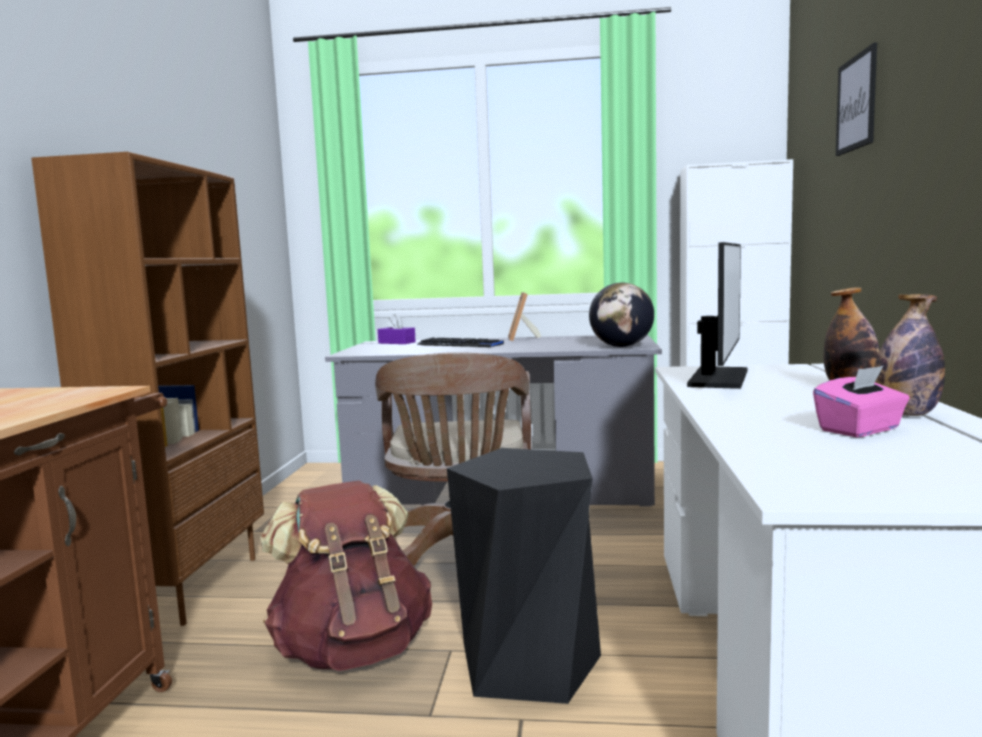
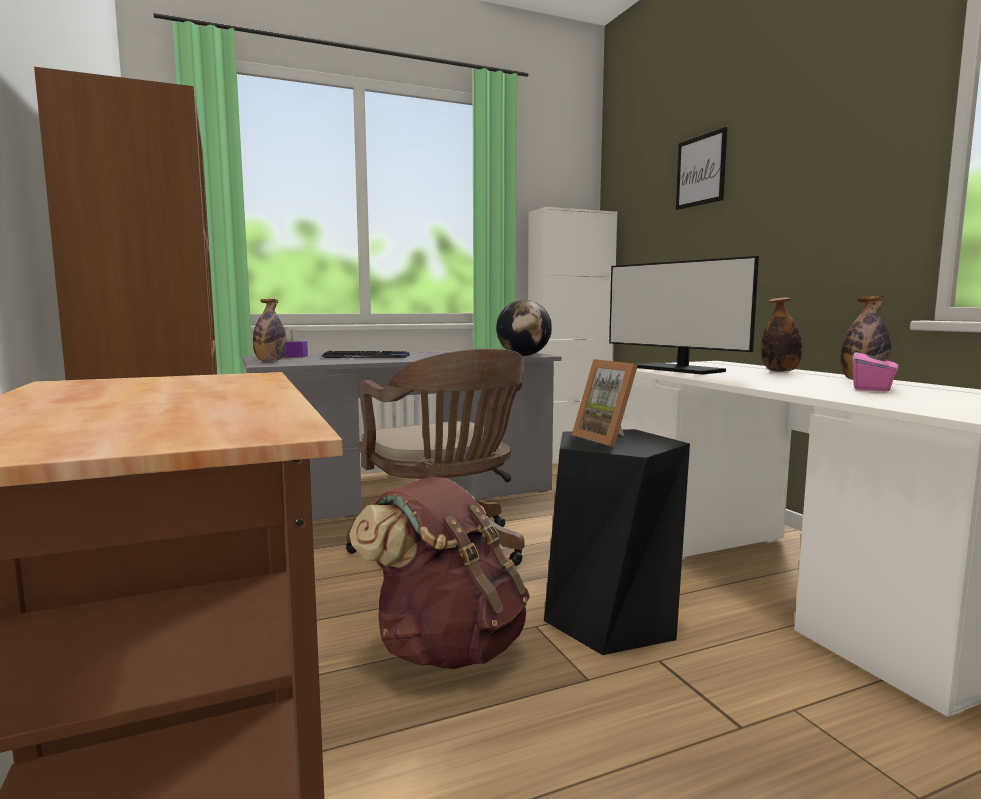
camera: 30 degrees left, 0 degrees up
picture frame [508,292,541,341] -> picture frame moved to [572,359,638,447]
monitor [687,242,747,389] -> monitor turned 150 degrees clockwise [609,256,759,375]
none -> bottle [253,299,286,361]

